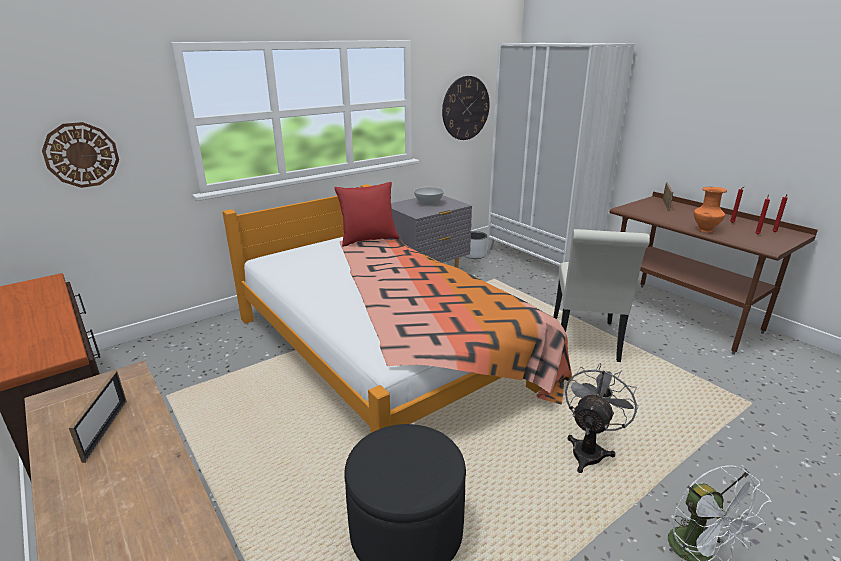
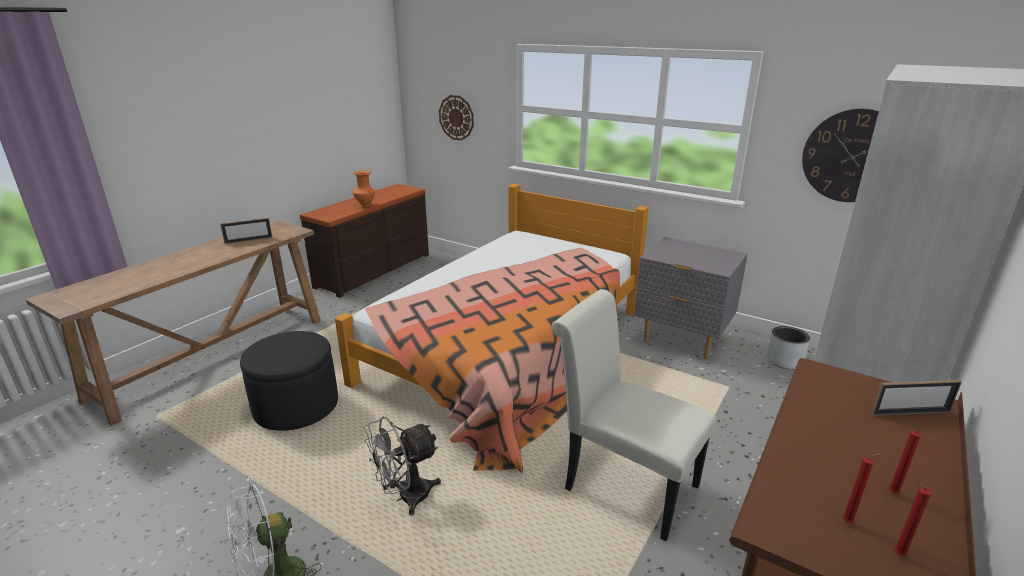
camera: 70 degrees right, 0 degrees up
red pillow [334,182,399,247] -> none
white bowl [414,187,444,206] -> none
white chair [553,229,650,362] -> white chair turned 45 degrees clockwise [551,289,717,541]
grey fan [565,363,639,473] -> grey fan turned 135 degrees clockwise [364,416,441,515]
orange vase [694,187,727,233] -> orange vase moved to [353,171,375,207]

